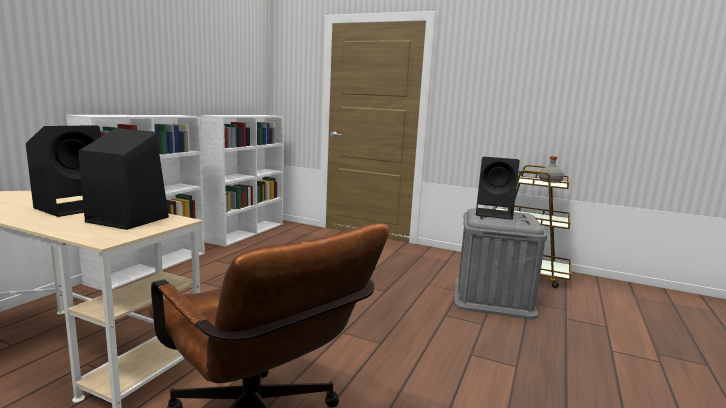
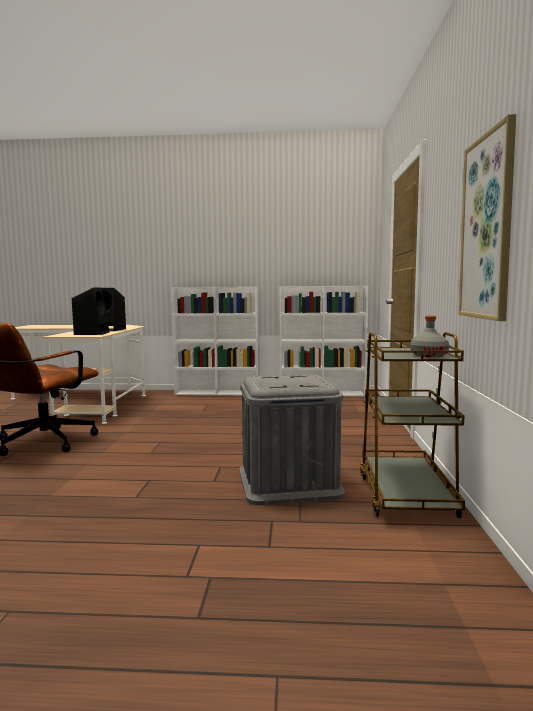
camera: 70 degrees right, 5 degrees down
black speaker [476,157,520,220] -> none
none -> picture [459,114,516,321]

